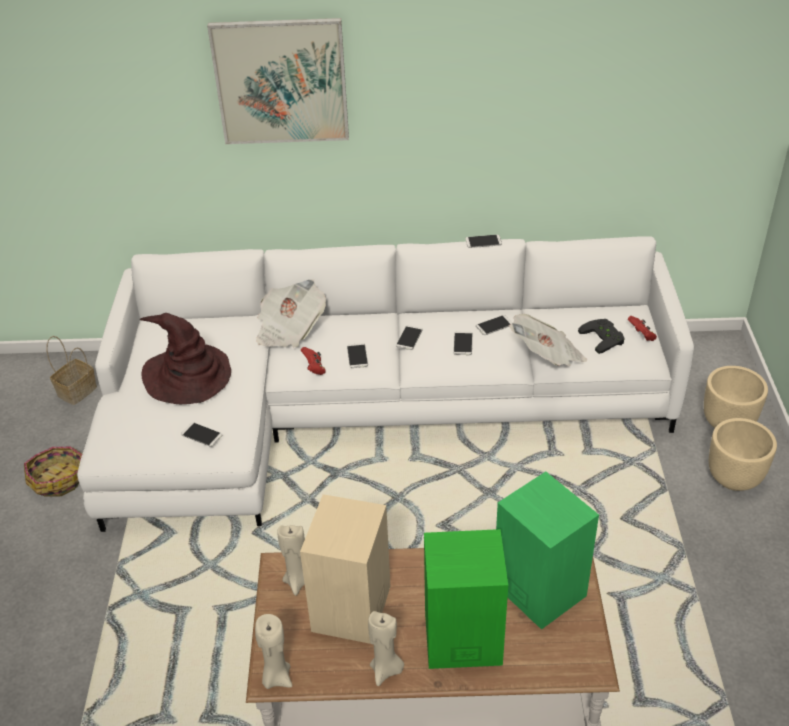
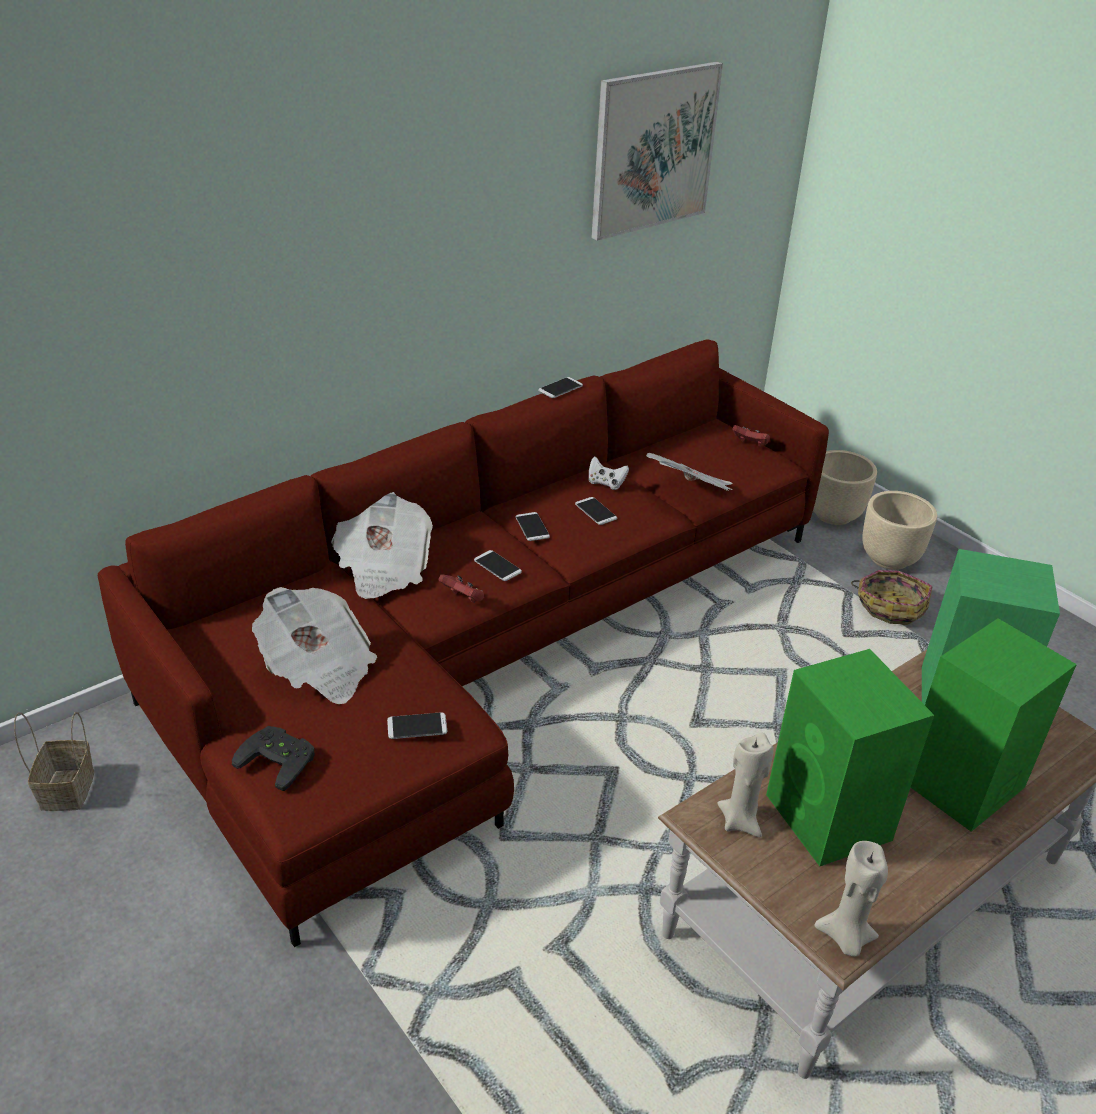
camera: 40 degrees left, 5 degrees down
basket [24,447,82,497] -> basket moved to [851,570,933,625]
white sofa [77,236,694,532] -> red sofa [98,339,829,947]
brown hat [140,313,231,404] -> newspaper [252,587,377,704]
picture [207,18,349,144] -> picture moved to [592,62,723,241]
beige speaker [300,494,390,644] -> green speaker [766,649,934,866]
beige candle [368,611,404,686] -> none
phone [476,315,512,335] -> white game controller [589,457,629,490]
black game controller [578,319,625,354] -> black game controller moved to [232,726,315,791]

